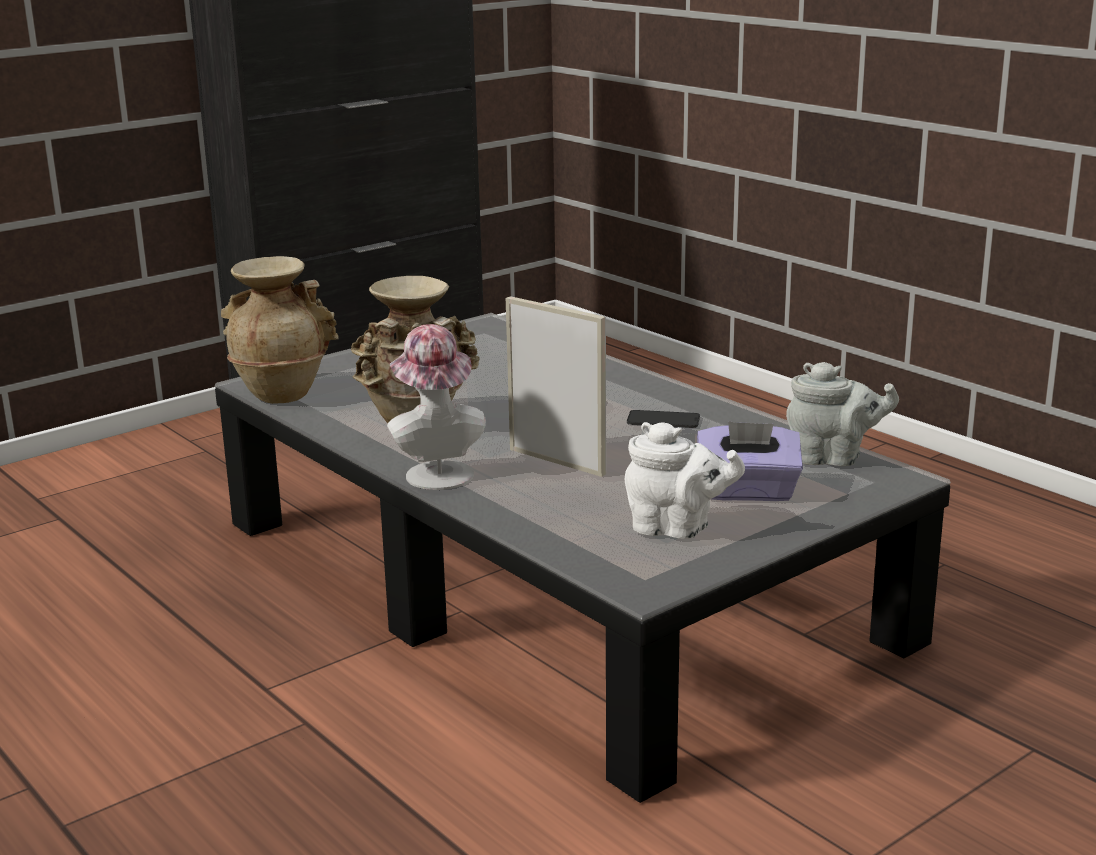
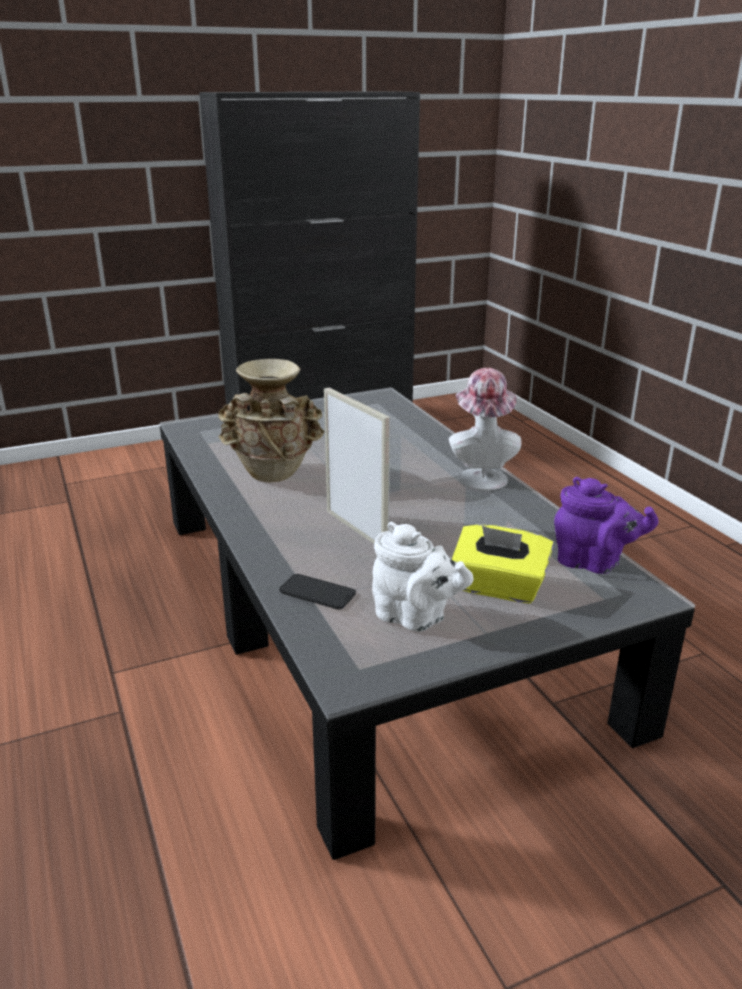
camera: 15 degrees right, 5 degrees up
beige vase [221,256,339,404] -> none
hat [387,324,486,490] -> hat moved to [449,368,522,491]
phone [627,410,700,428] -> phone moved to [279,574,356,609]
purple tissue box [697,421,803,501] -> yellow tissue box [452,524,554,604]
grey teapot [786,362,899,466] -> purple teapot [554,477,658,574]

